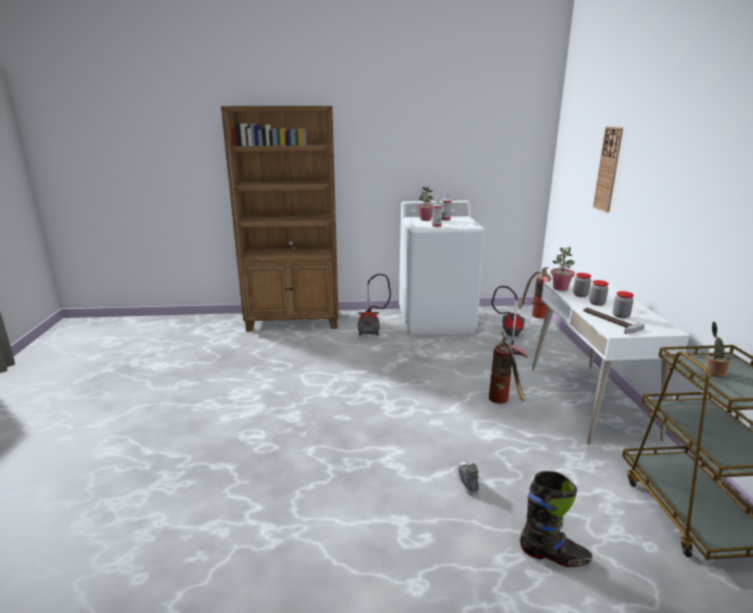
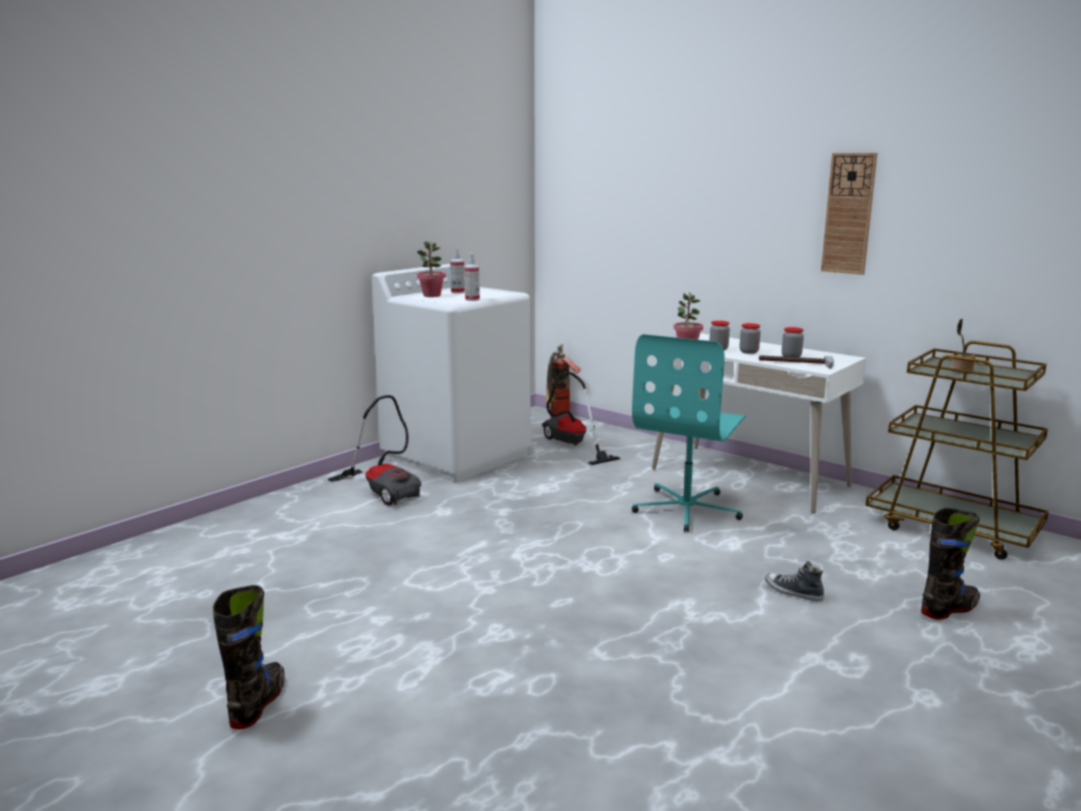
camera: 45 degrees left, 5 degrees down
brown bookcase [221,106,339,331] -> none
fire extinguisher [489,332,528,404] -> turquoise office chair [632,334,745,532]
wall clock [593,126,623,213] -> wall clock moved to [821,153,877,275]
none -> black boot [213,585,285,729]

